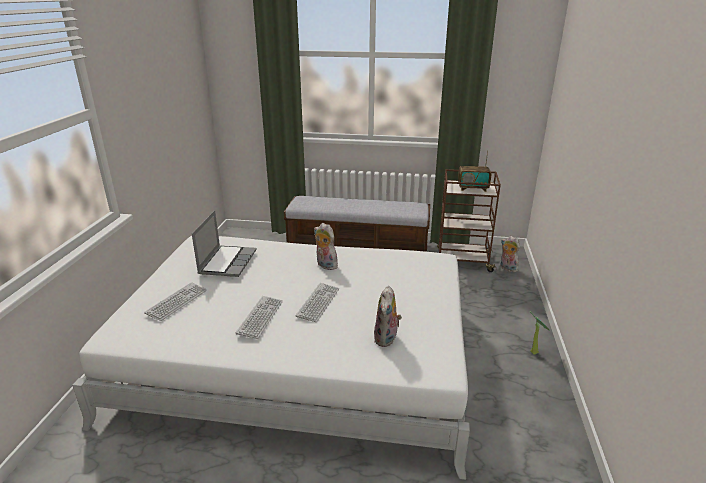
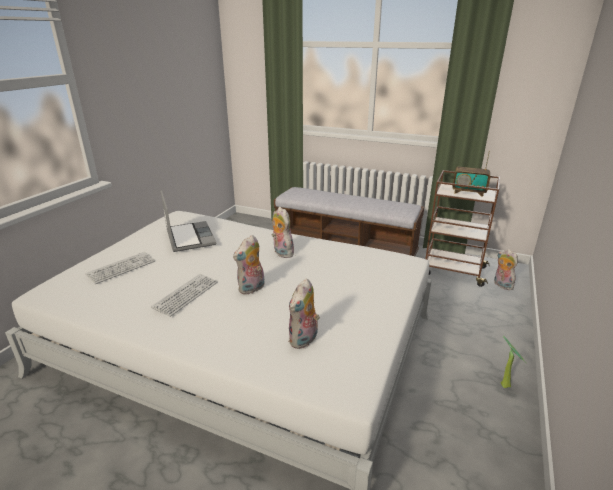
camera: 15 degrees right, 0 degrees up
laptop [192,210,256,277] -> laptop turned 45 degrees counterclockwise [161,190,216,252]
keyboard [296,283,339,322] -> plush toy [233,235,265,295]

